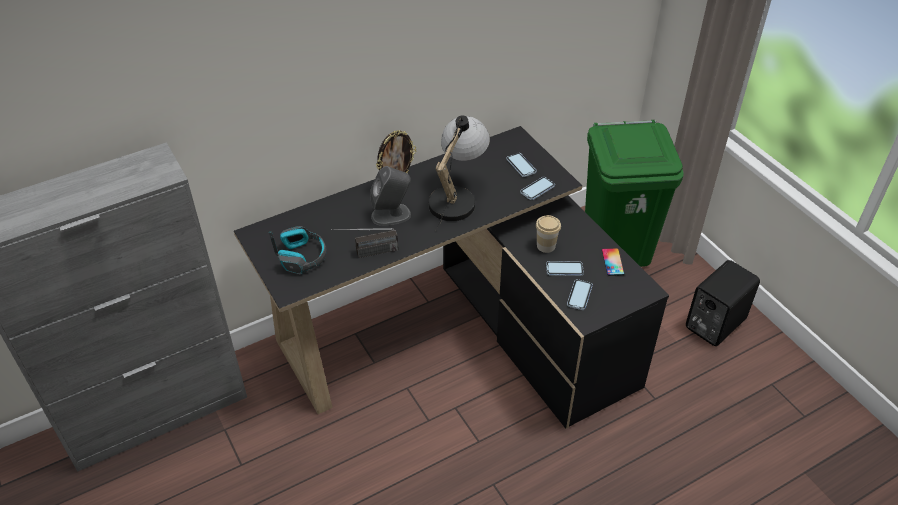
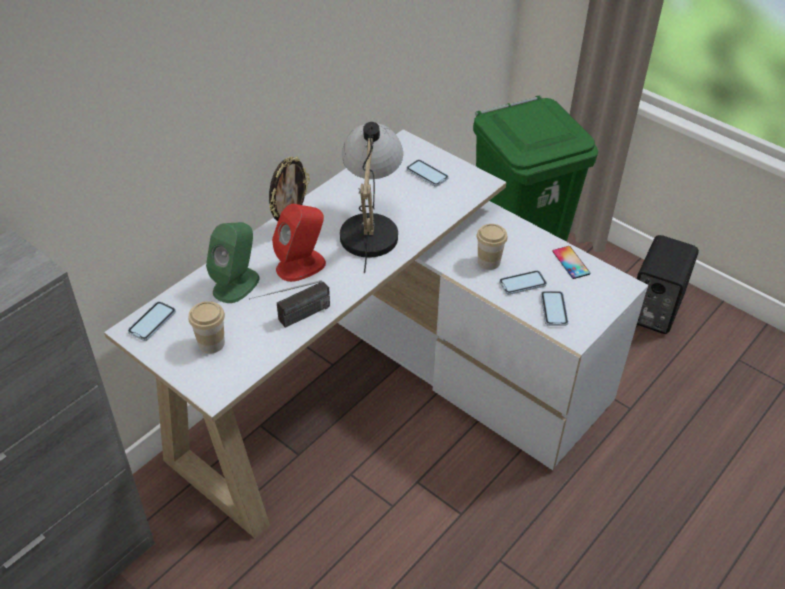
camera: 20 degrees left, 0 degrees up
black desk [234,126,669,429] -> white desk [104,129,648,538]
headphones [269,226,326,274] -> cup [188,301,225,354]
grey speaker [370,166,411,226] -> red speaker [272,204,326,282]
phone [520,177,555,200] -> phone moved to [128,302,176,341]
none -> green speaker [206,222,260,303]

